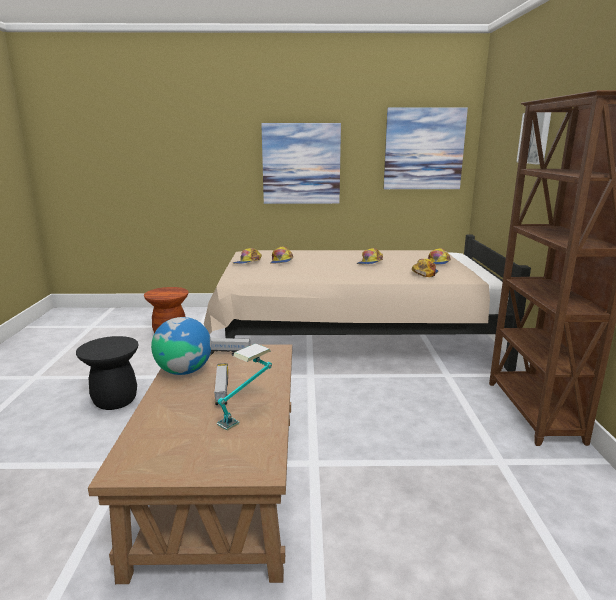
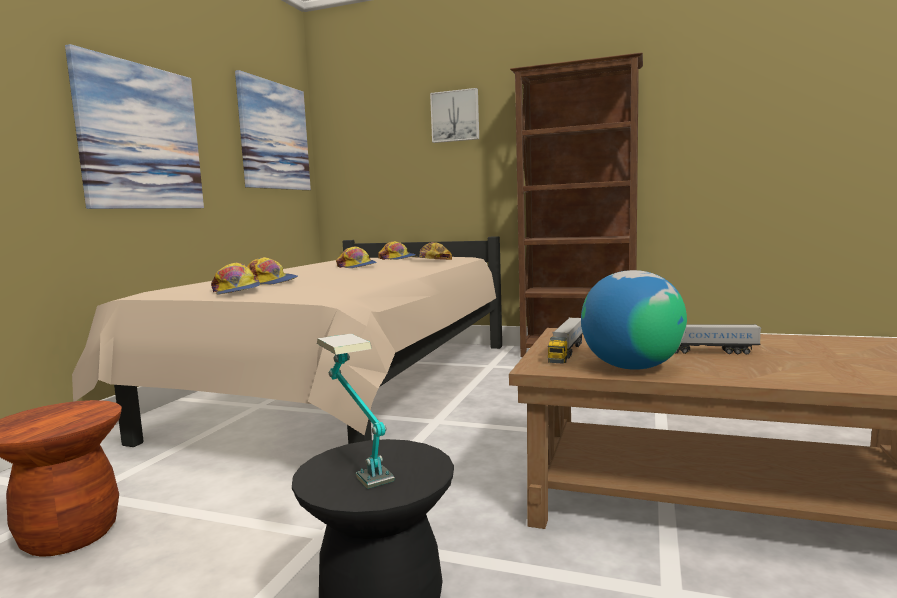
camera: 70 degrees left, 10 degrees down
table lamp [216,343,272,431] -> table lamp moved to [317,333,395,489]

